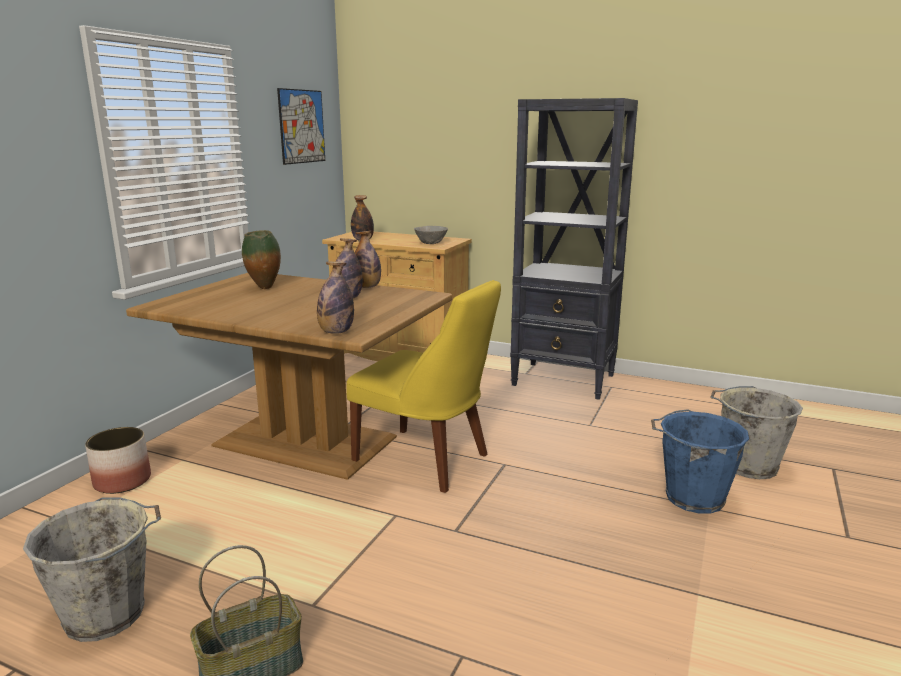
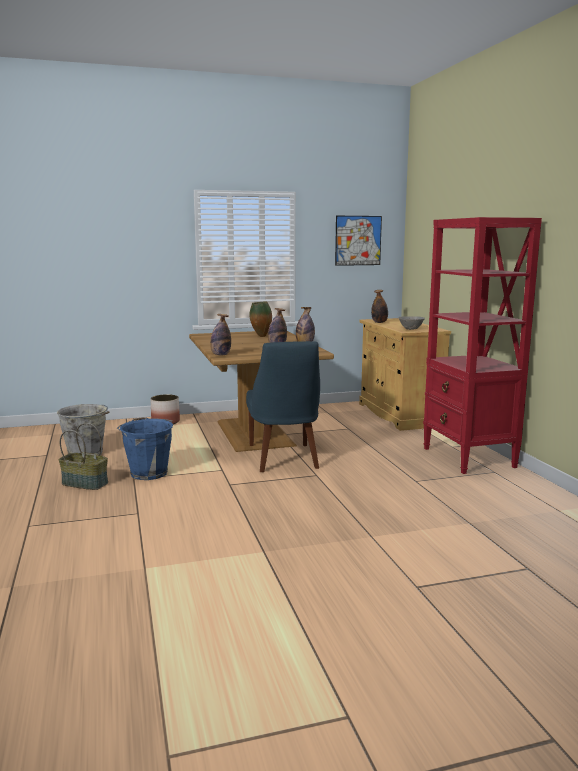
camera: 50 degrees right, 5 degrees down
yellow chair [346,280,501,493] -> blue chair [246,341,320,472]
black bookcase [510,98,638,400] -> red bookcase [423,217,542,474]
blue bucket [651,409,749,514] -> blue bucket moved to [117,417,173,480]
grey bucket [710,386,803,479] -> none

